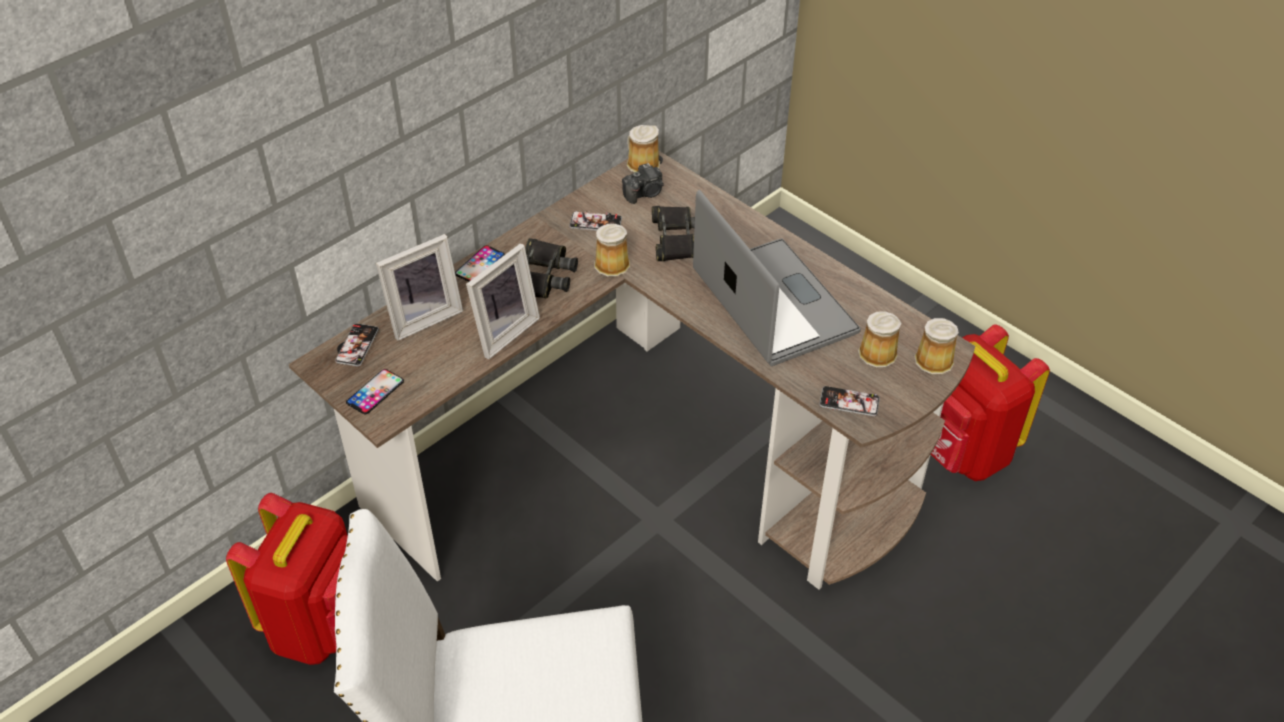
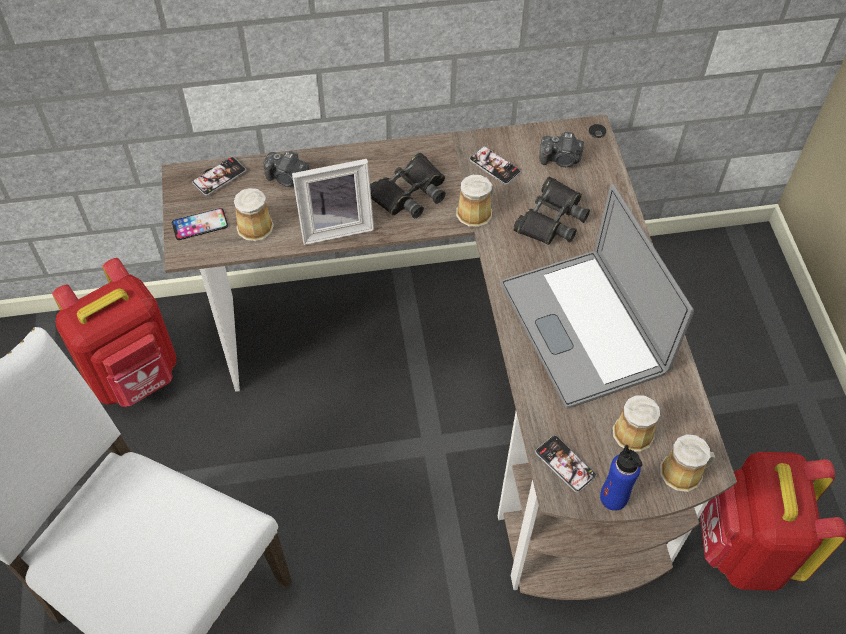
camera: 35 degrees right, 10 degrees up
picture frame [376,234,463,341] -> camera [264,151,310,187]
phone [455,245,505,282] -> none
mug [627,125,660,173] -> mug moved to [234,188,274,241]
laptop [693,190,861,366] -> laptop turned 150 degrees clockwise [501,184,694,409]
none -> blue bottle [600,445,642,511]

